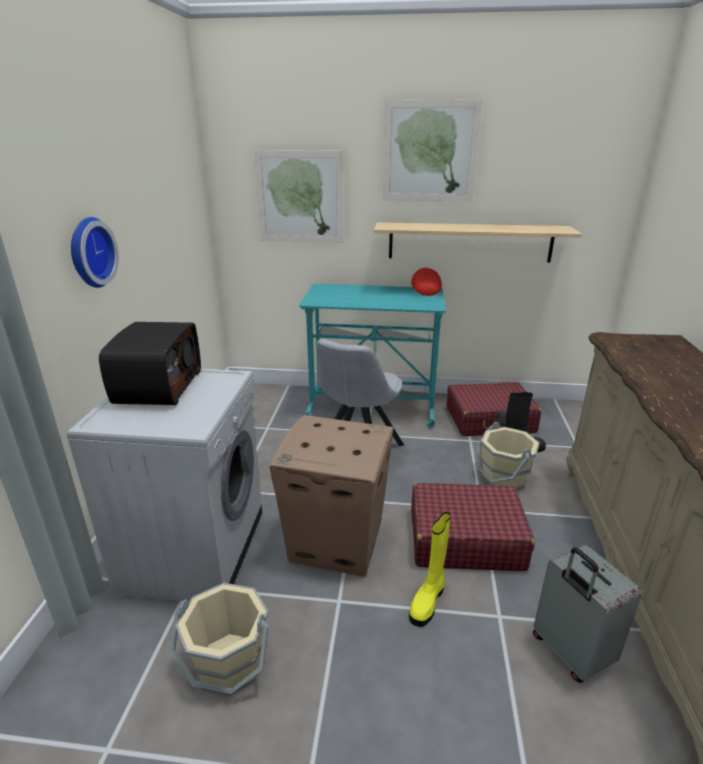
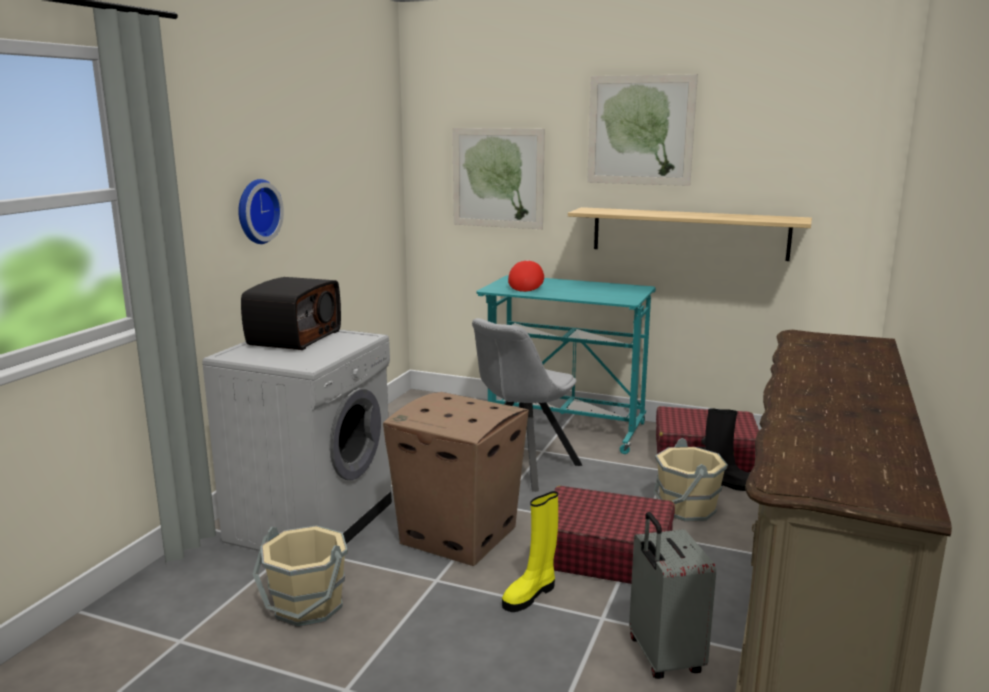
camera: 15 degrees right, 10 degrees down
red cap [411,267,442,296] -> red cap moved to [508,260,544,292]

